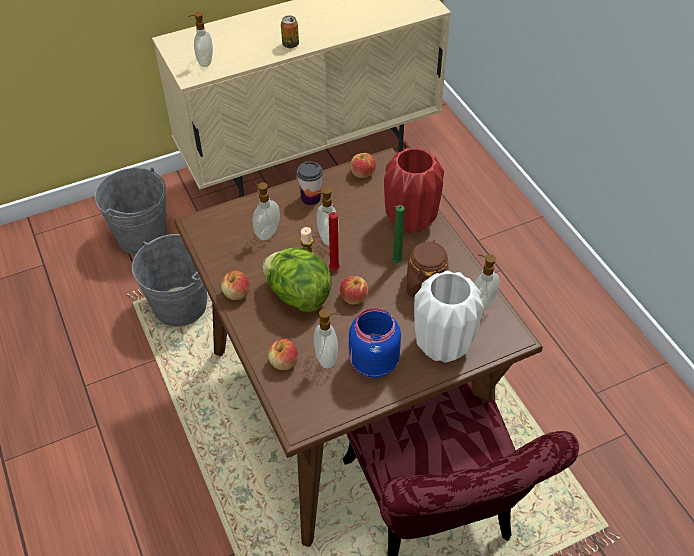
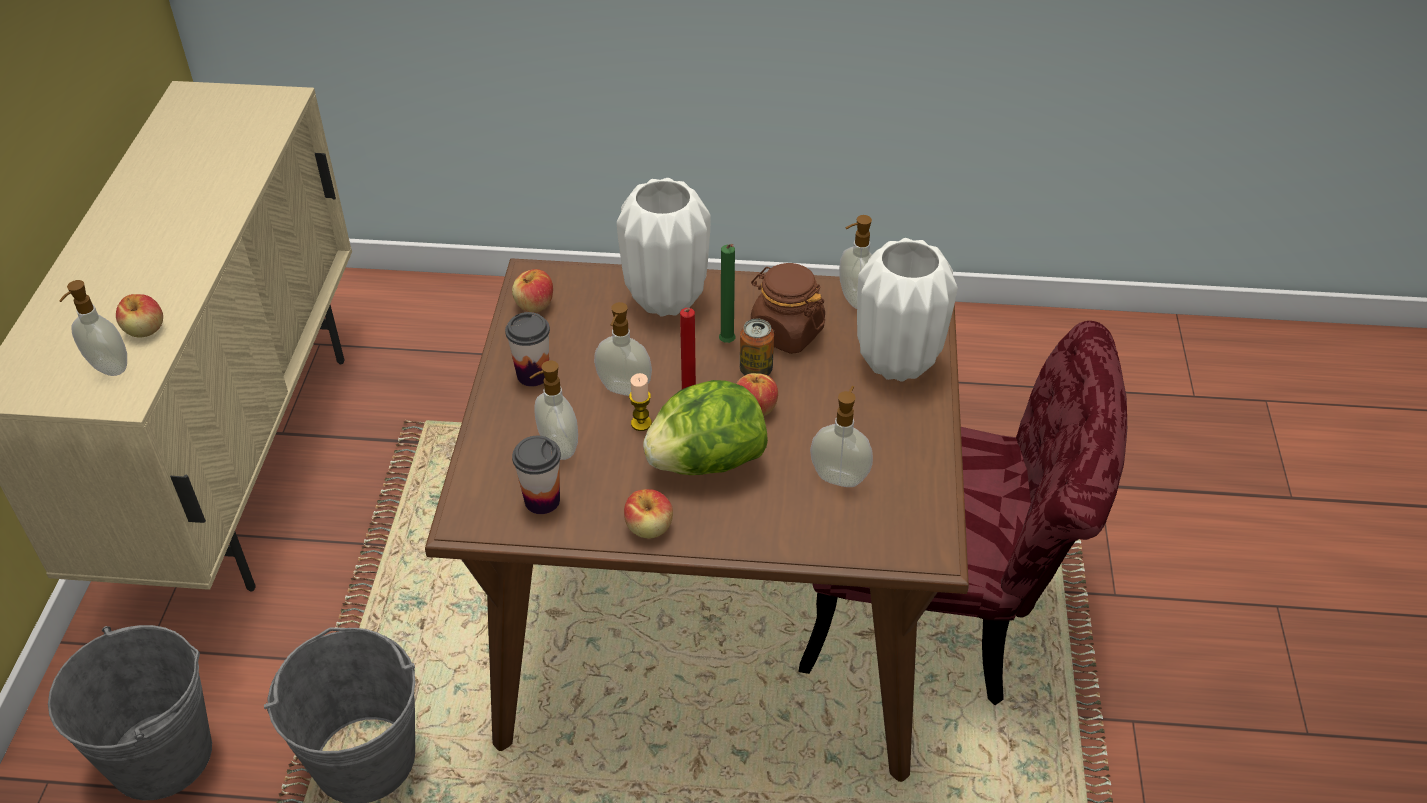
camera: 60 degrees left, 5 degrees down
apple [268,338,298,370] -> apple moved to [116,294,163,338]
can [281,15,299,48] -> can moved to [740,319,774,376]
blue jar [349,308,401,378] -> none
red vase [384,147,444,234] -> white vase [617,178,711,317]
none -> cup [512,436,561,514]

